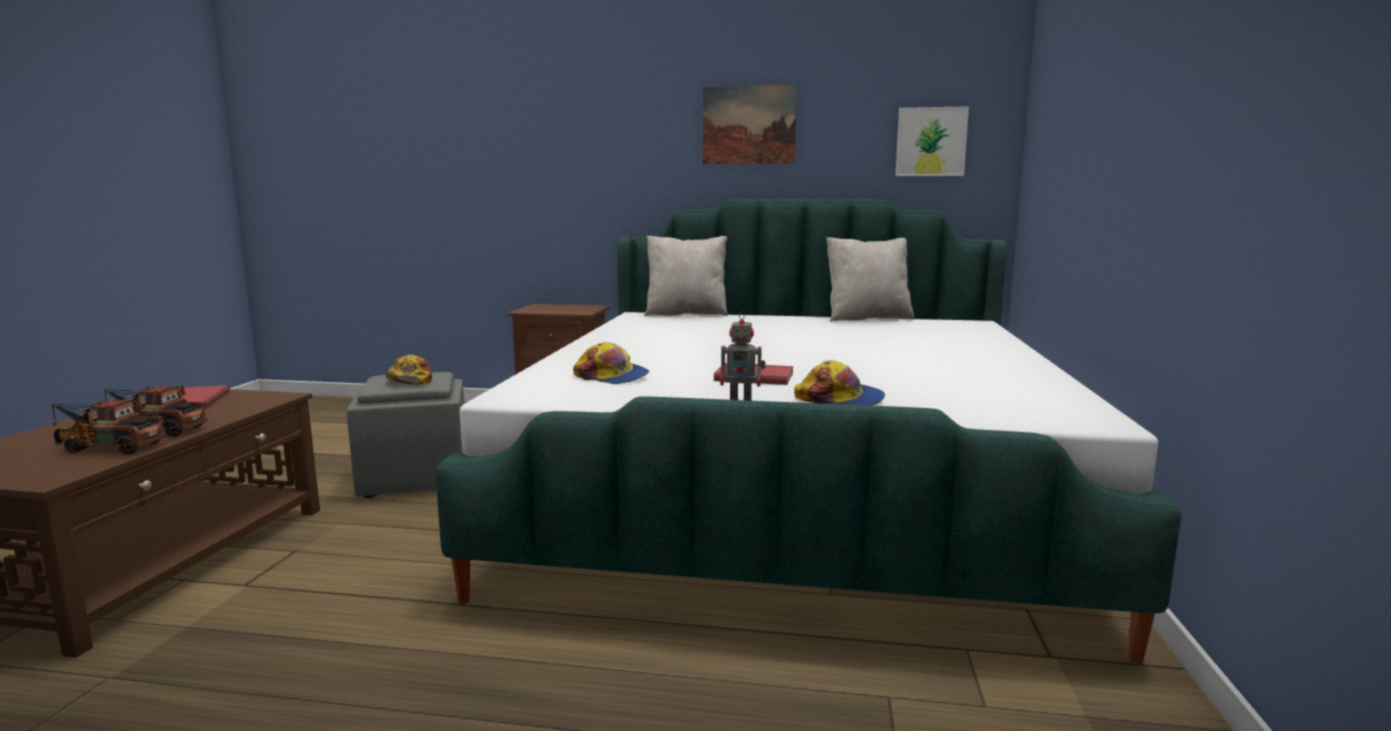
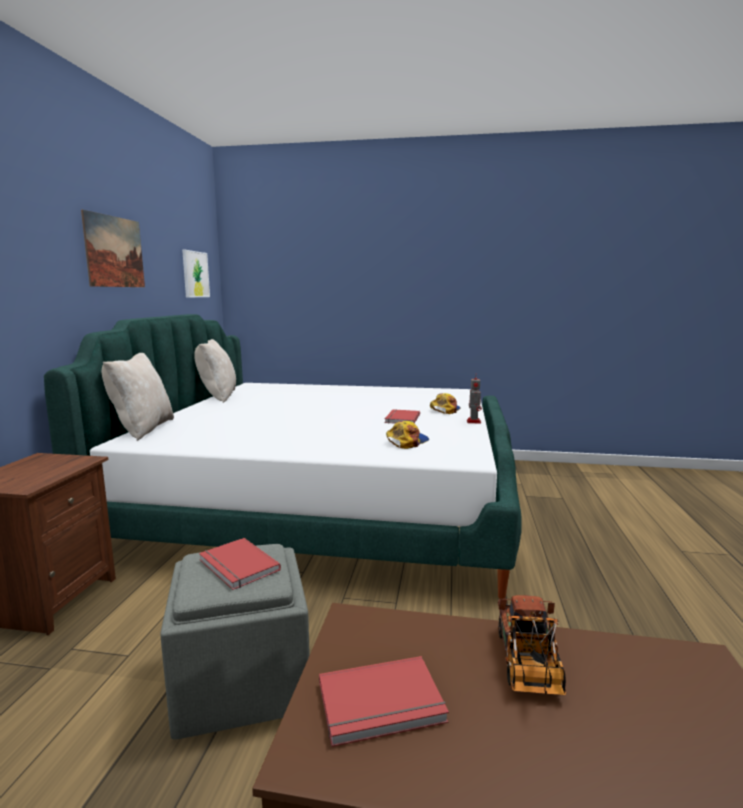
camera: 90 degrees left, 0 degrees up
toy truck [52,399,166,454] -> none
cap [386,355,432,385] -> red book [199,538,281,590]

